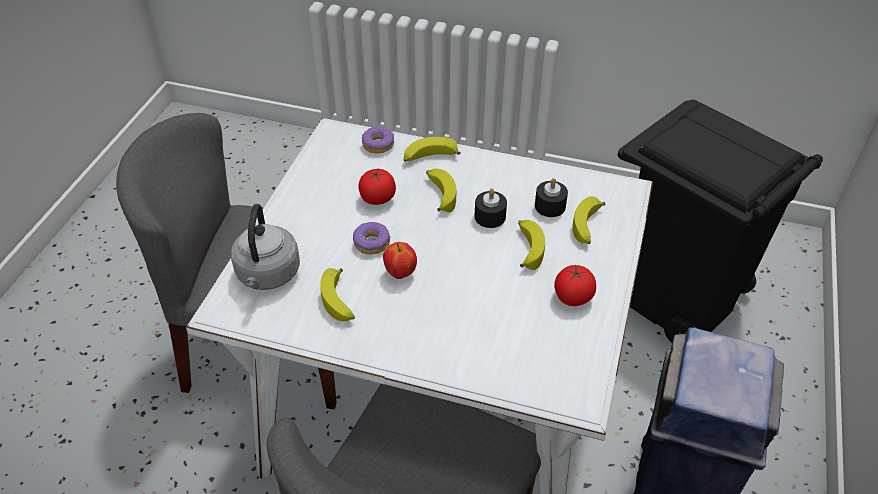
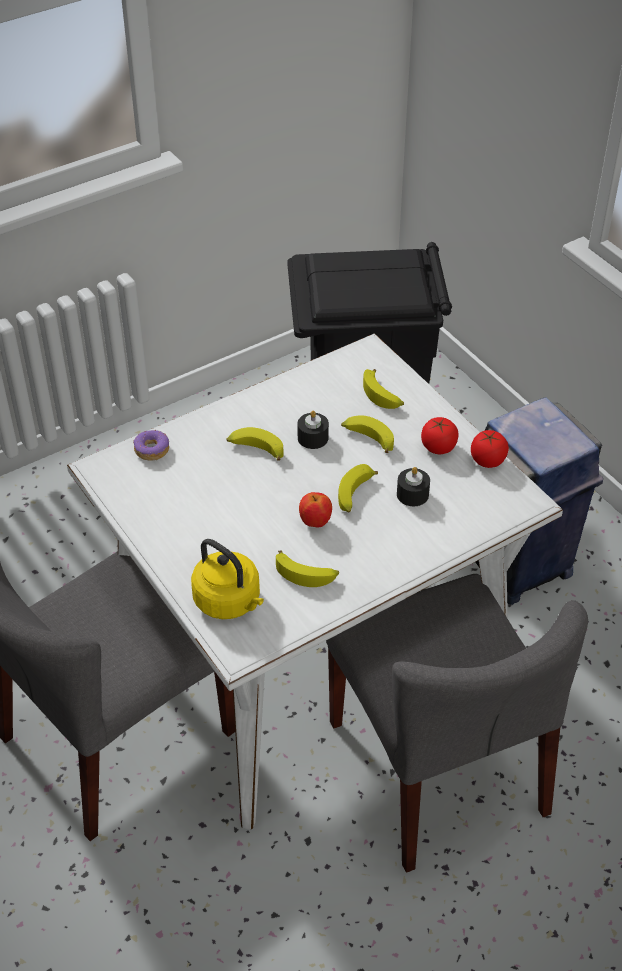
camera: 50 degrees left, 0 degrees up
grey kettle [231,204,300,290] -> yellow kettle [191,539,264,619]
donut [353,222,390,254] -> none
tomato [358,168,396,205] -> tomato moved to [471,430,509,468]
banana [403,137,461,162] -> banana moved to [338,464,378,513]
black candle [535,178,568,217] -> black candle moved to [397,467,430,506]

